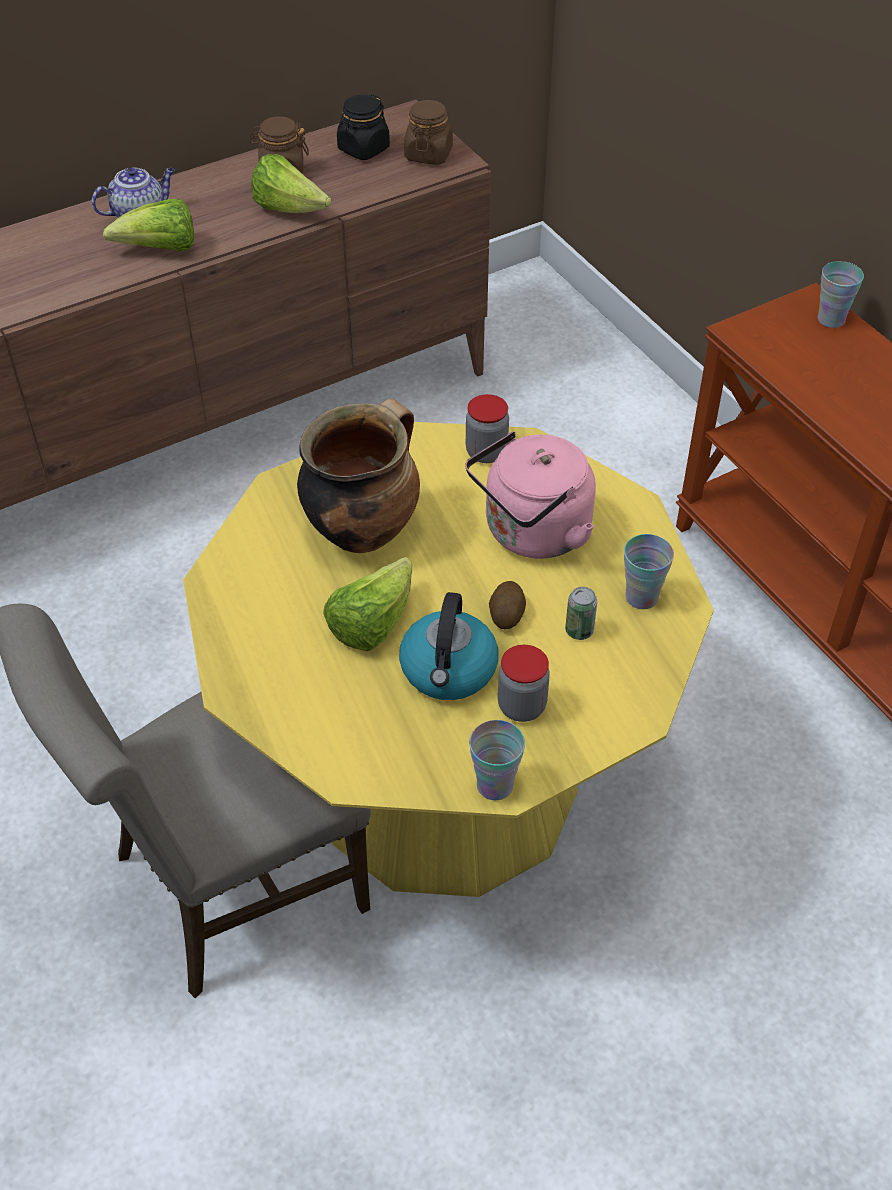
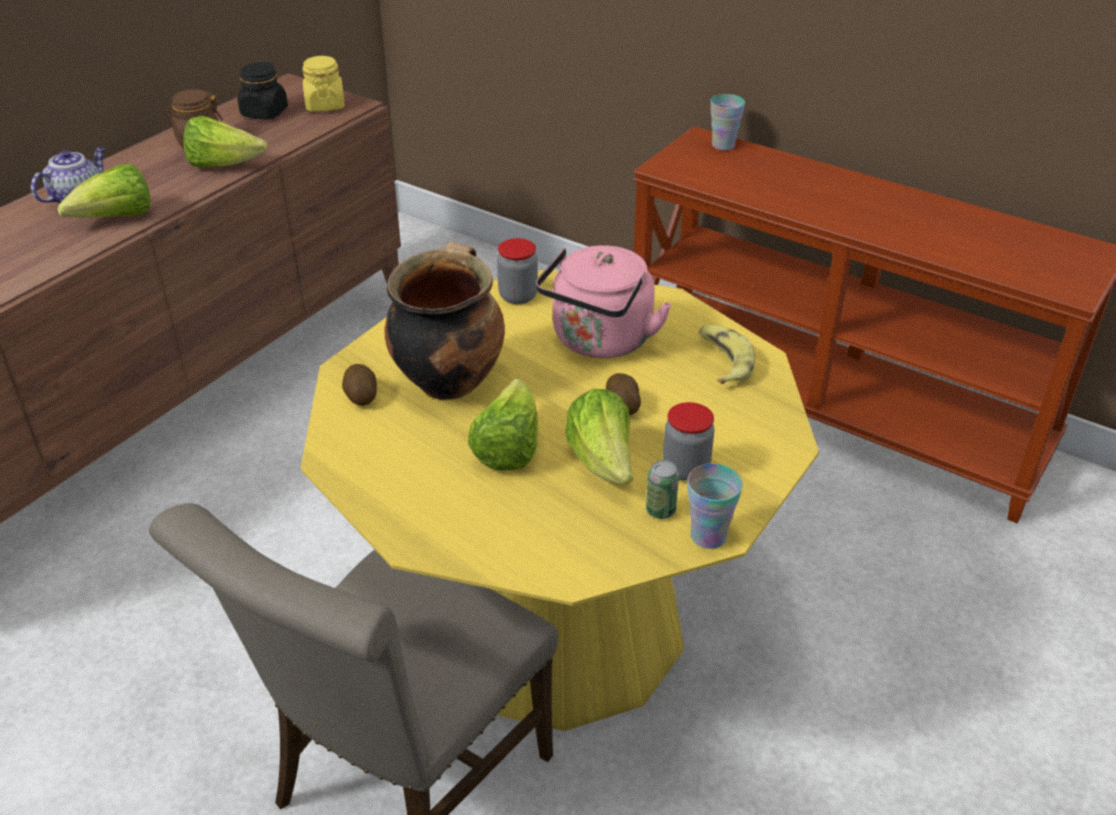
camera: 25 degrees left, 10 degrees down
kettle [399,592,499,700] -> lettuce [565,389,633,485]
brown jar [404,100,453,165] -> yellow jar [302,56,345,112]
can [565,587,597,640] -> can moved to [646,460,679,519]
cup [624,534,674,609] -> banana [699,325,755,384]
none -> potato [342,364,377,406]

